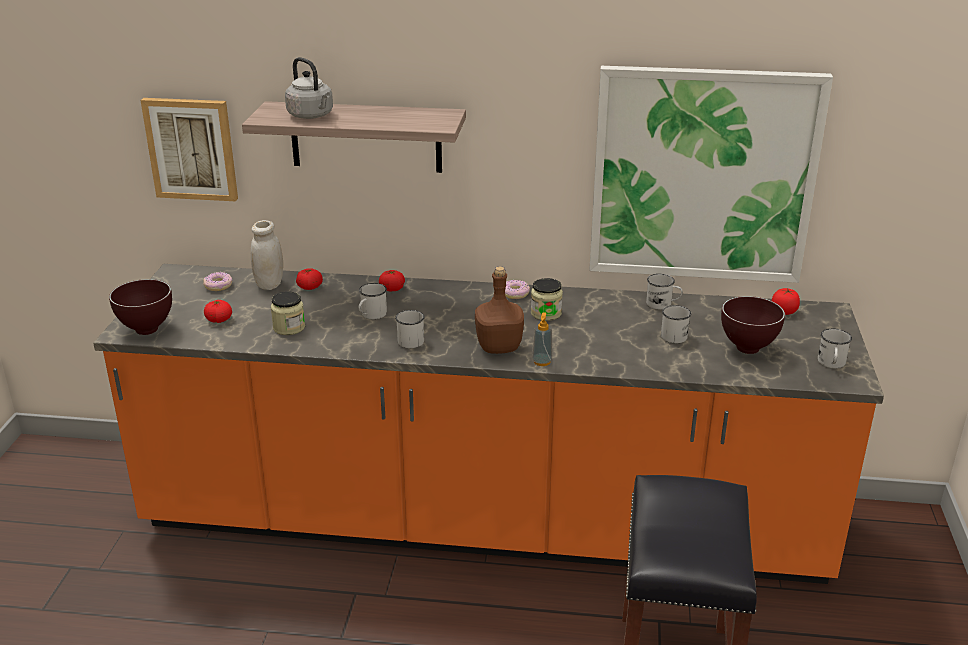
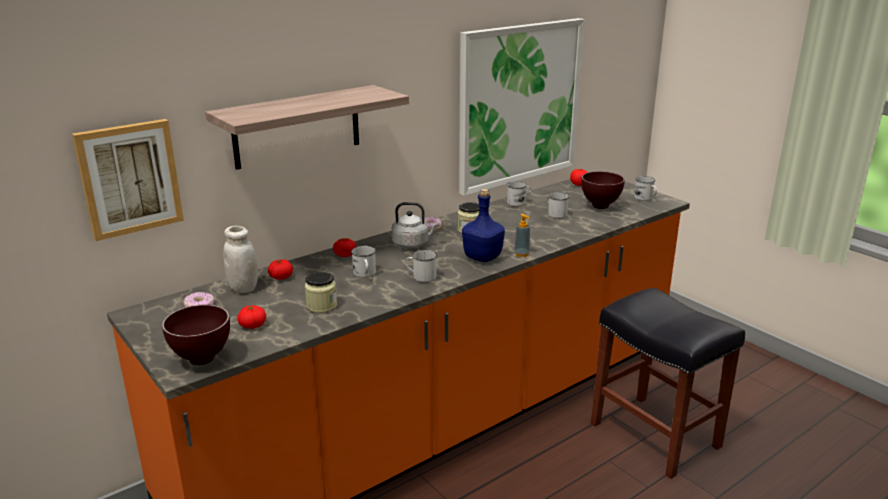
camera: 45 degrees left, 5 degrees down
grey kettle [285,57,333,119] -> grey kettle moved to [391,202,439,248]
brown bottle [475,266,524,354] -> blue bottle [462,189,505,262]

